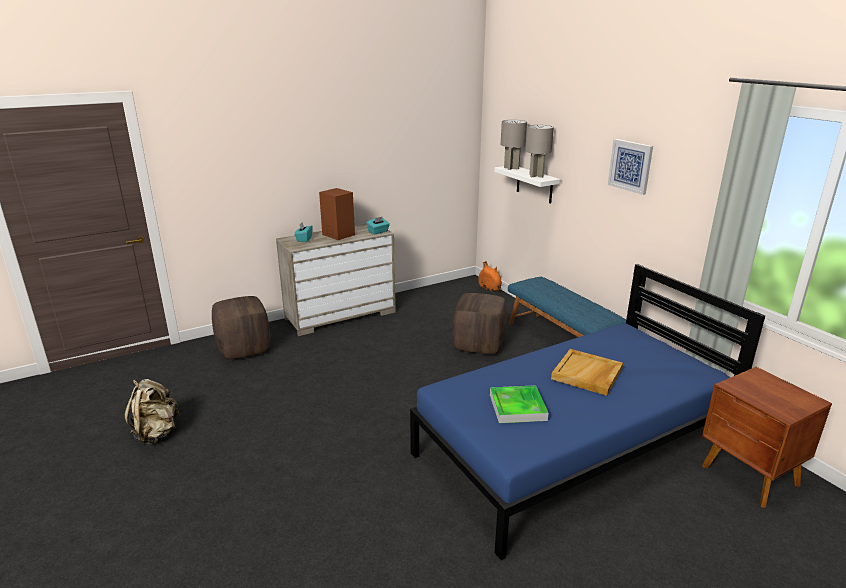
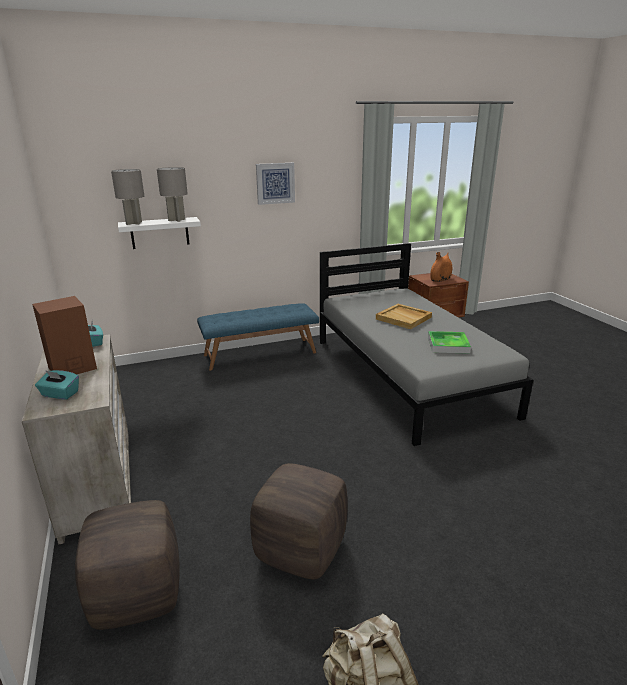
camera: 80 degrees left, 0 degrees up
blue bed [410,264,765,560] -> grey bed [320,243,533,446]
brown ottoman [453,293,507,354] -> brown ottoman moved to [250,463,348,580]
orange vase [478,261,502,292] -> orange vase moved to [430,252,452,282]

